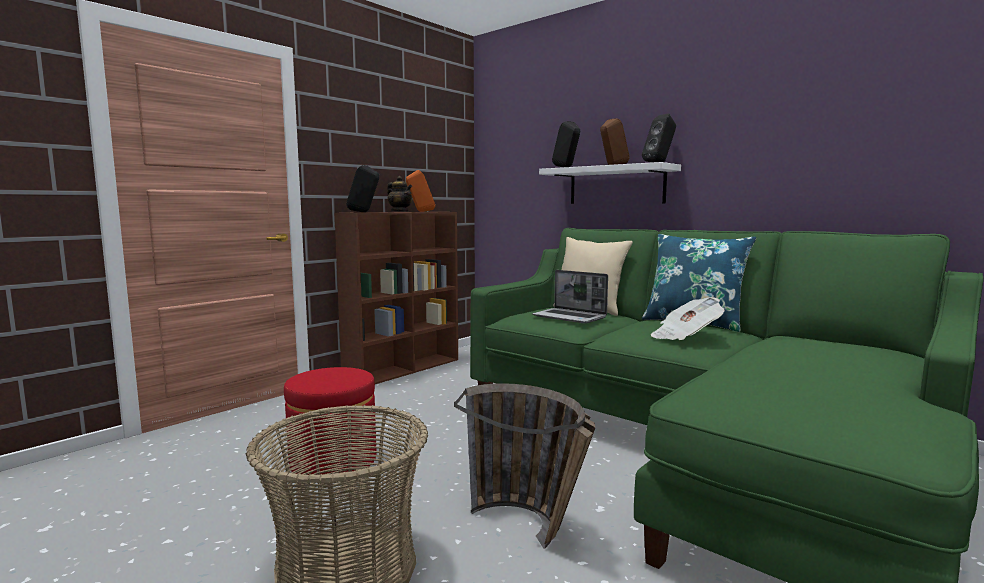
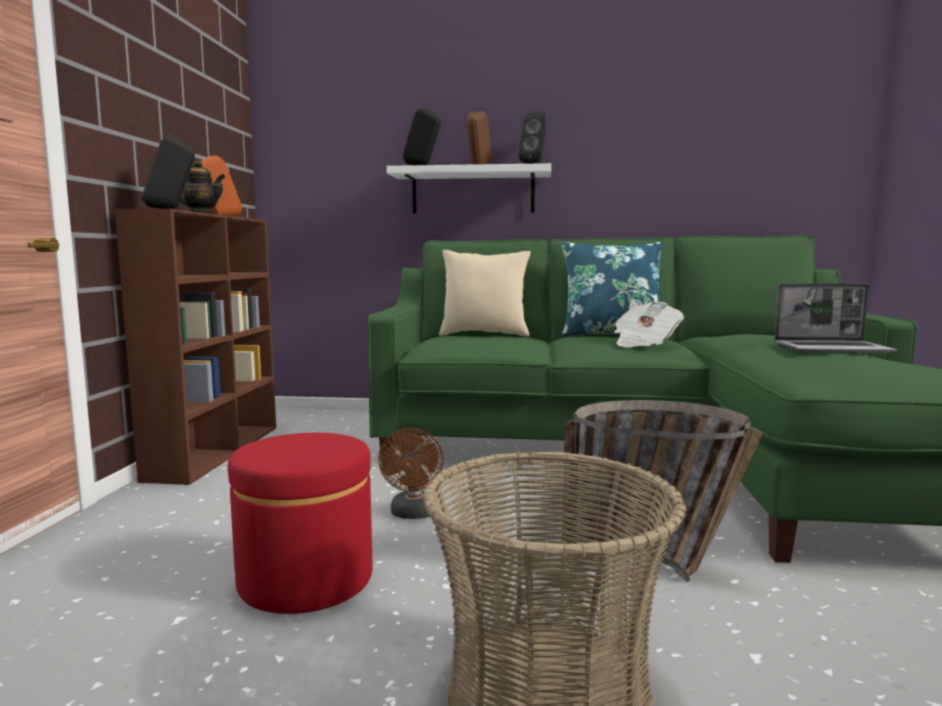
camera: 35 degrees left, 0 degrees up
laptop [532,270,608,324] -> laptop moved to [774,283,897,353]
none -> brown fan [378,428,444,519]

